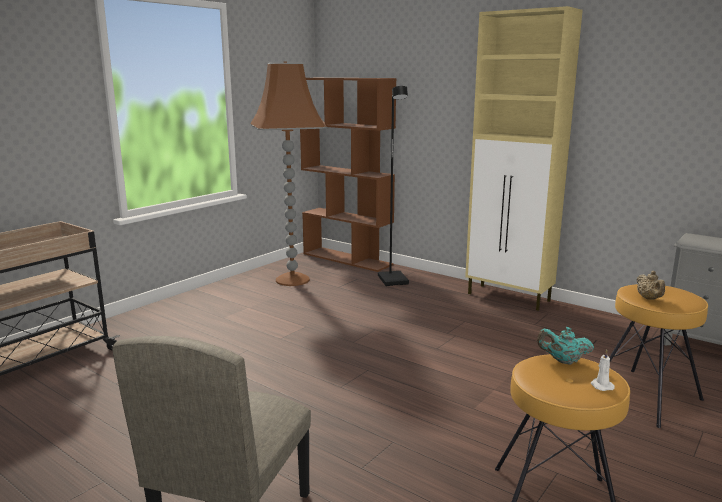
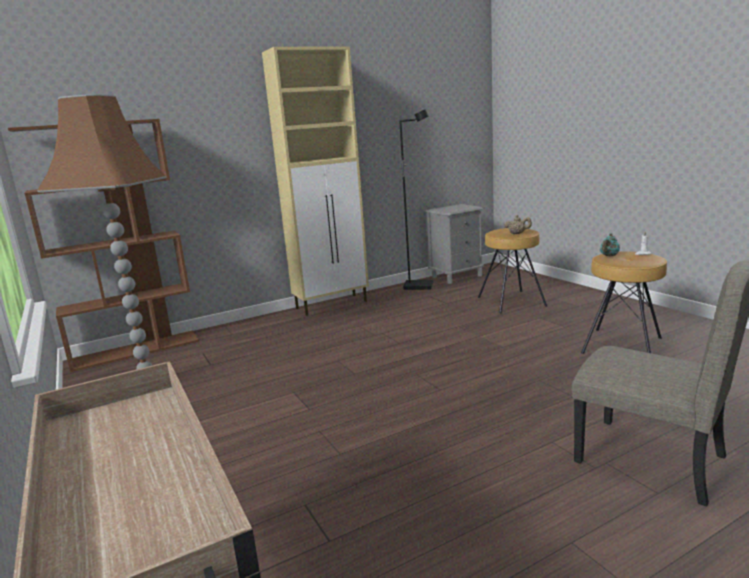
camera: 65 degrees left, 0 degrees up
black floor lamp [378,86,409,286] -> black floor lamp moved to [399,109,433,290]

